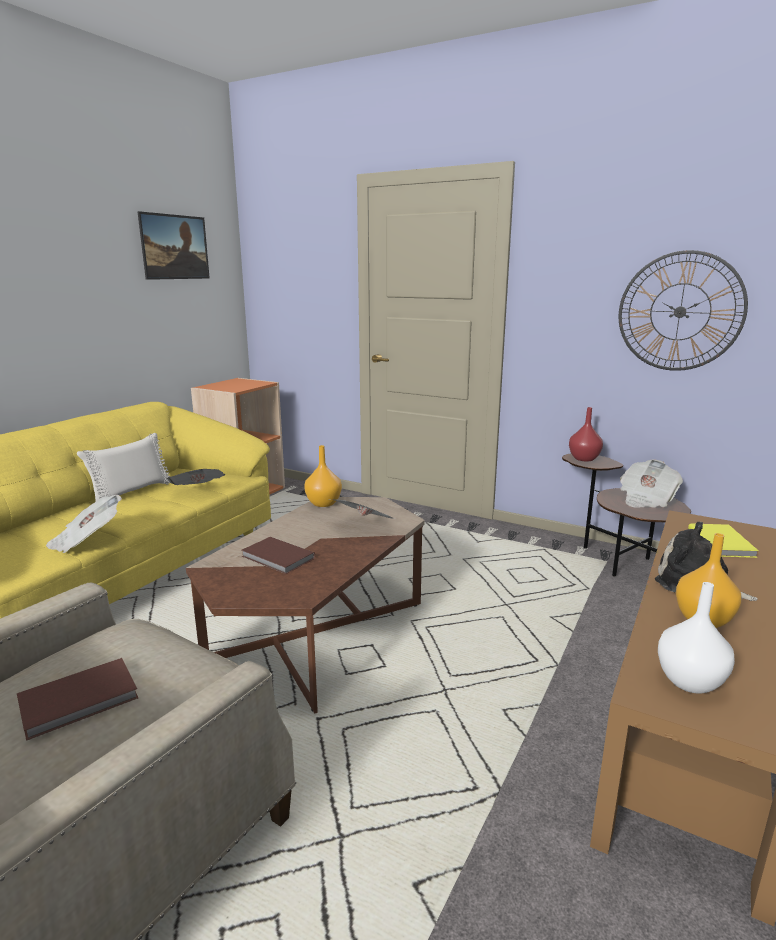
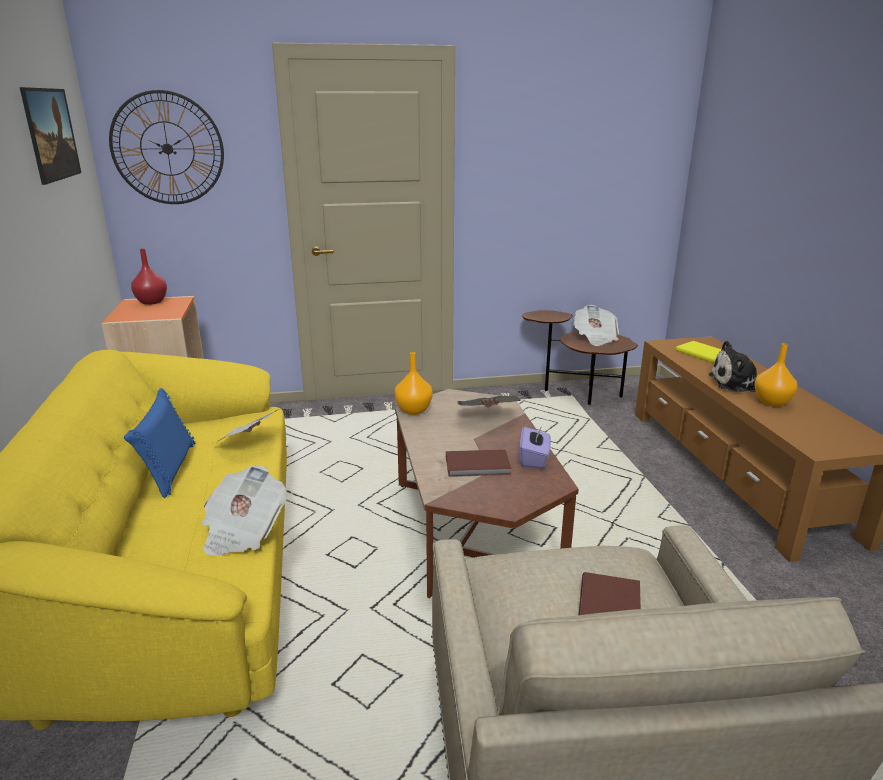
camera: 40 degrees left, 5 degrees up
white pillow [77,433,170,502] -> blue pillow [124,388,196,498]
red vase [569,407,603,461] -> red vase moved to [131,249,167,305]
wall clock [619,250,748,371] -> wall clock moved to [109,90,224,204]
white vase [658,582,735,694] -> none
none -> purple tissue box [520,427,551,469]

